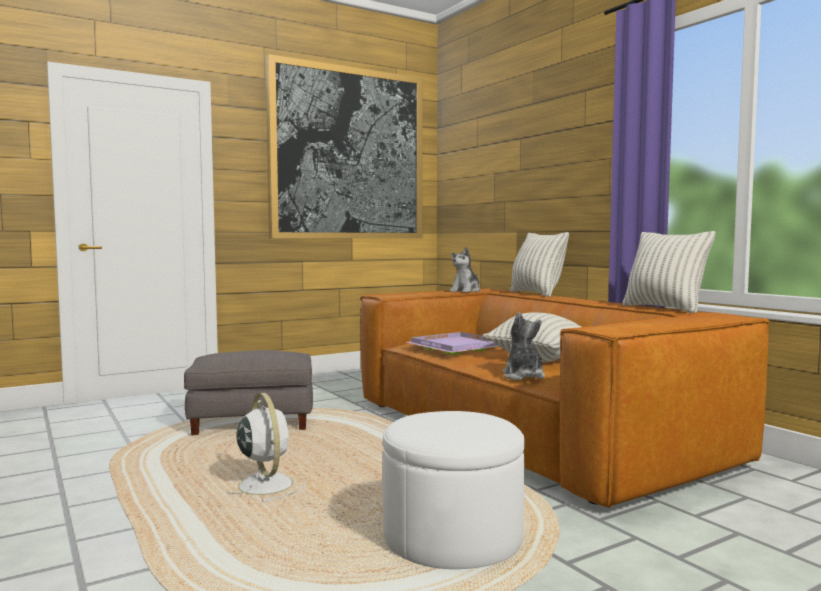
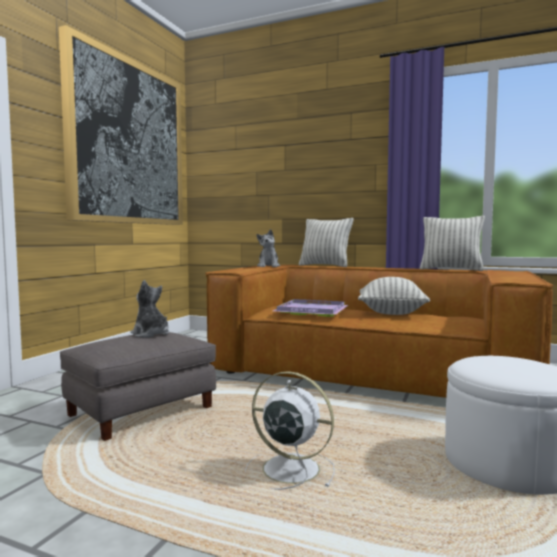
camera: 35 degrees left, 0 degrees up
plush toy [503,312,545,380] -> plush toy moved to [131,280,169,338]

